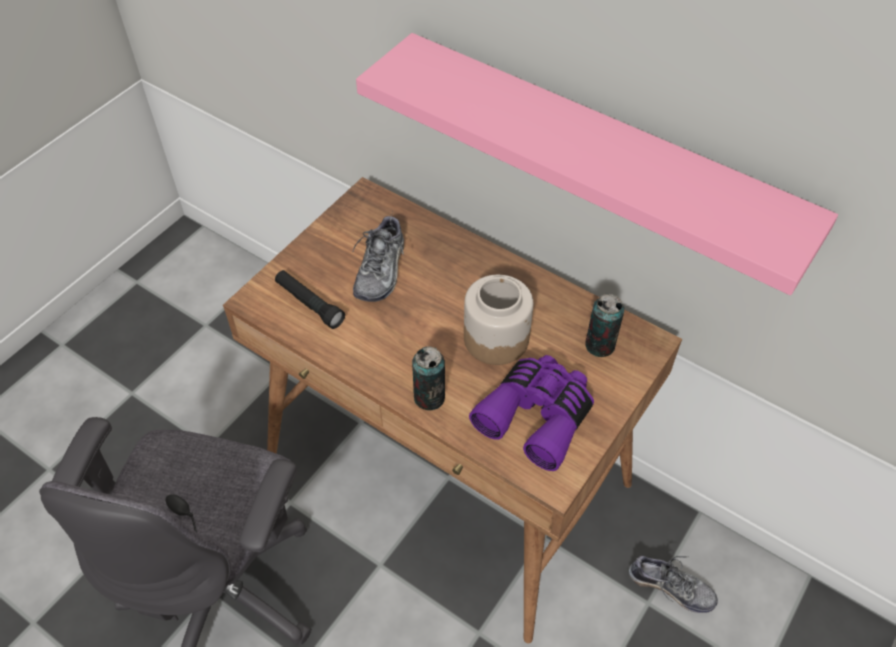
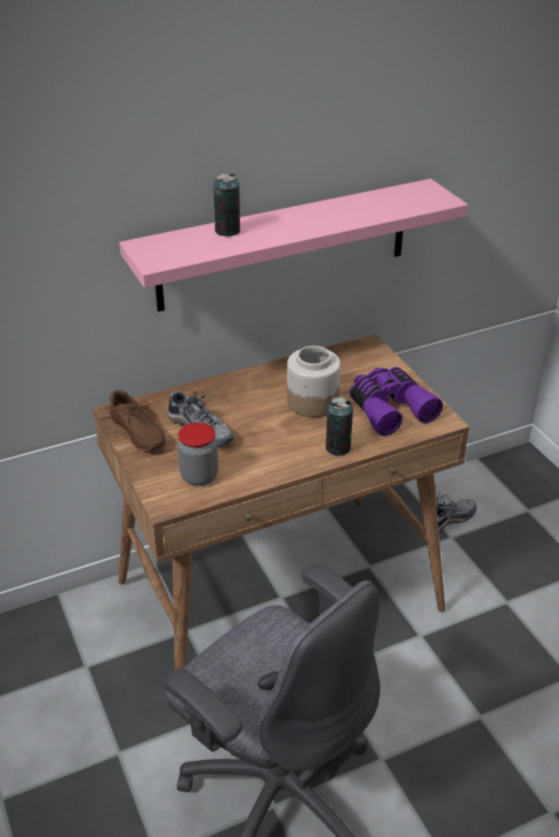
camera: 60 degrees left, 15 degrees down
black flashlight [275,270,345,329] -> jar [178,423,218,486]
can [585,294,624,357] -> can moved to [213,173,240,237]
none -> brown shoe [106,390,165,451]

